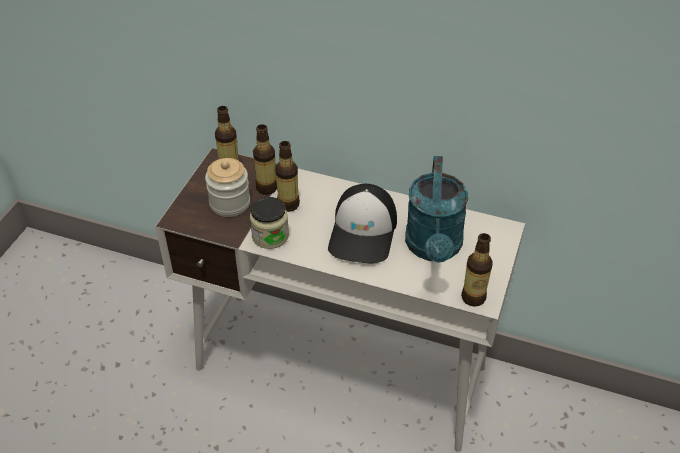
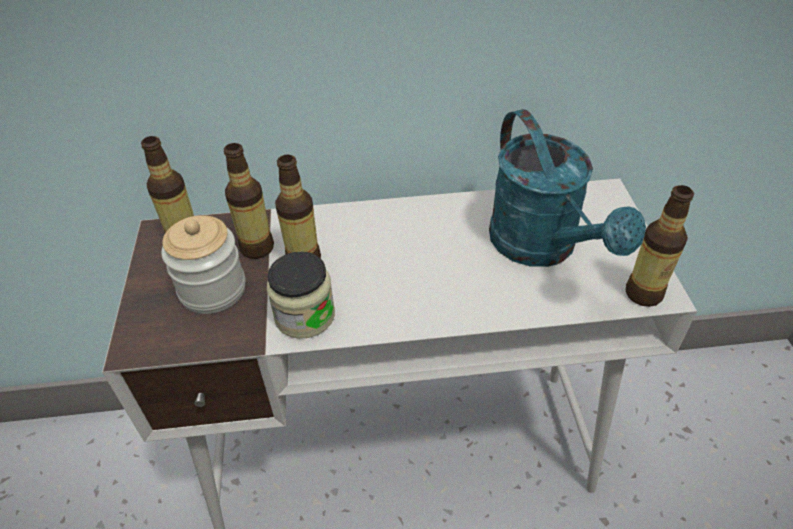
camera: 25 degrees left, 0 degrees up
cap [328,184,397,264] -> none

